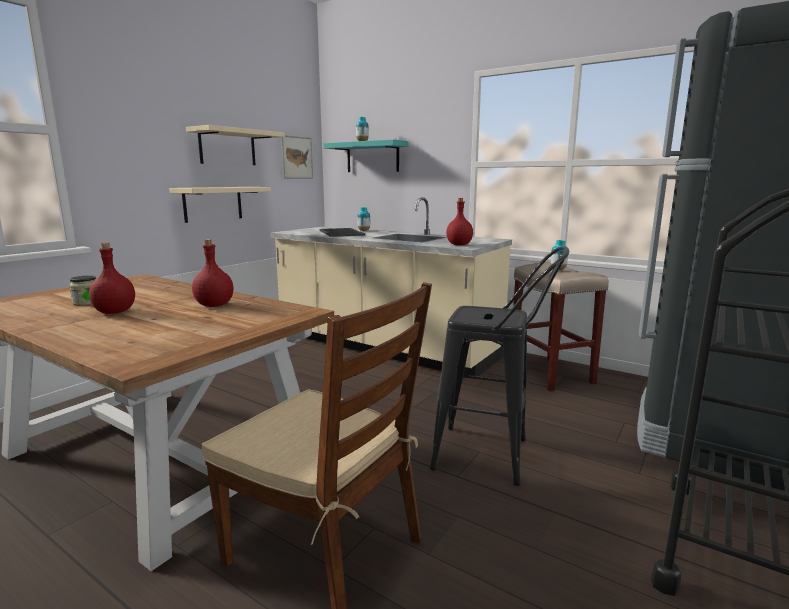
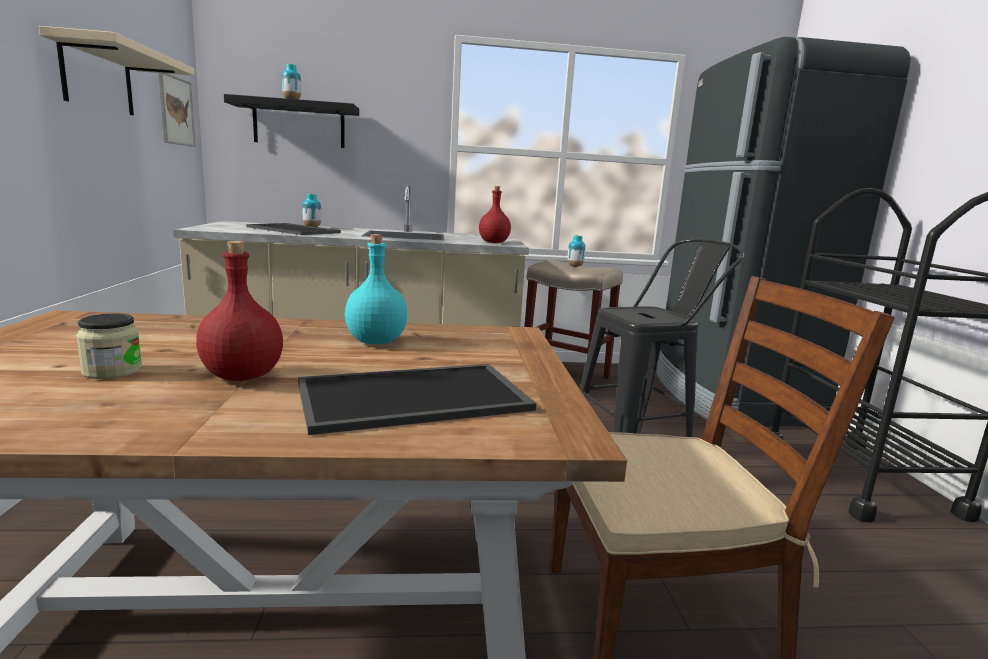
camera: 40 degrees left, 0 degrees up
beige shelf [169,187,271,223] -> none
red bottle [192,239,233,307] -> turquoise bottle [345,234,407,344]
turquoise shelf [324,139,408,172] -> black shelf [224,94,359,148]
none -> tray [298,364,536,435]

